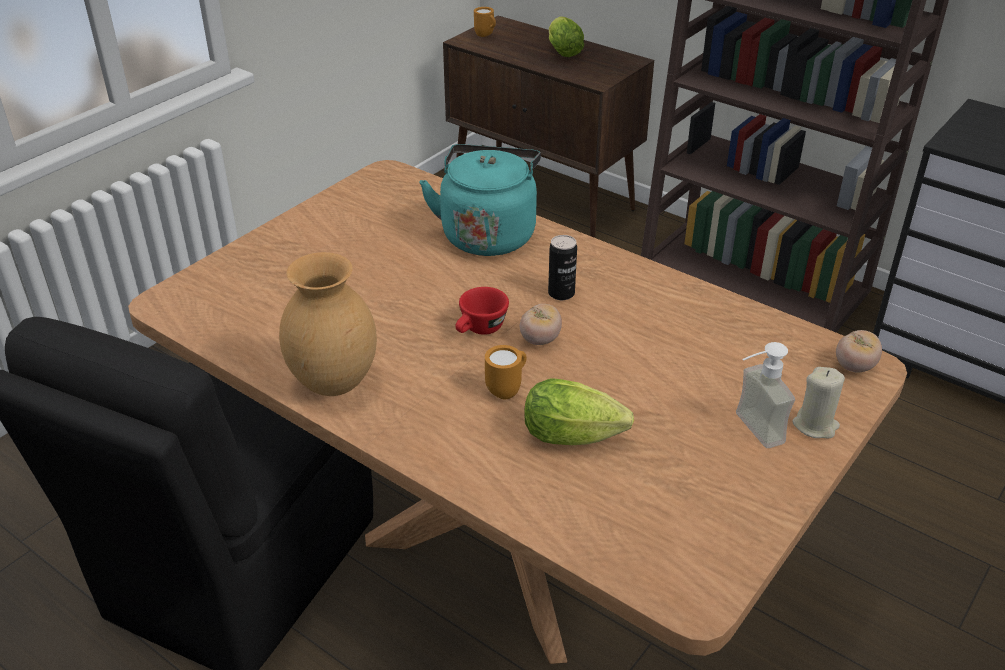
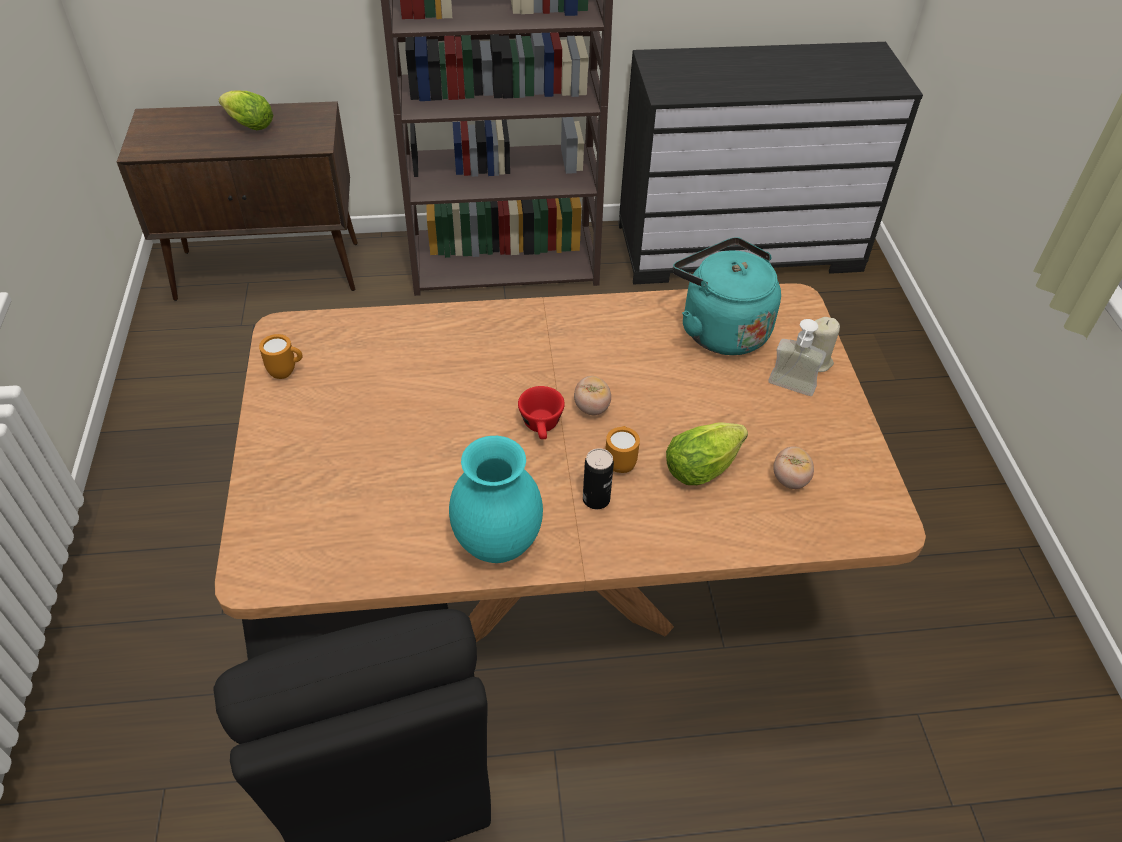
camera: 45 degrees left, 10 degrees up
brown vase [279,252,377,396] -> turquoise vase [449,436,543,563]
turquoise kettle [419,144,541,256] -> turquoise kettle moved to [673,237,781,355]
orange mug [474,7,496,37] -> orange mug moved to [259,334,302,379]
can [548,235,577,300] -> can moved to [583,448,614,509]
tomato [836,330,882,373] -> tomato moved to [773,447,814,489]

